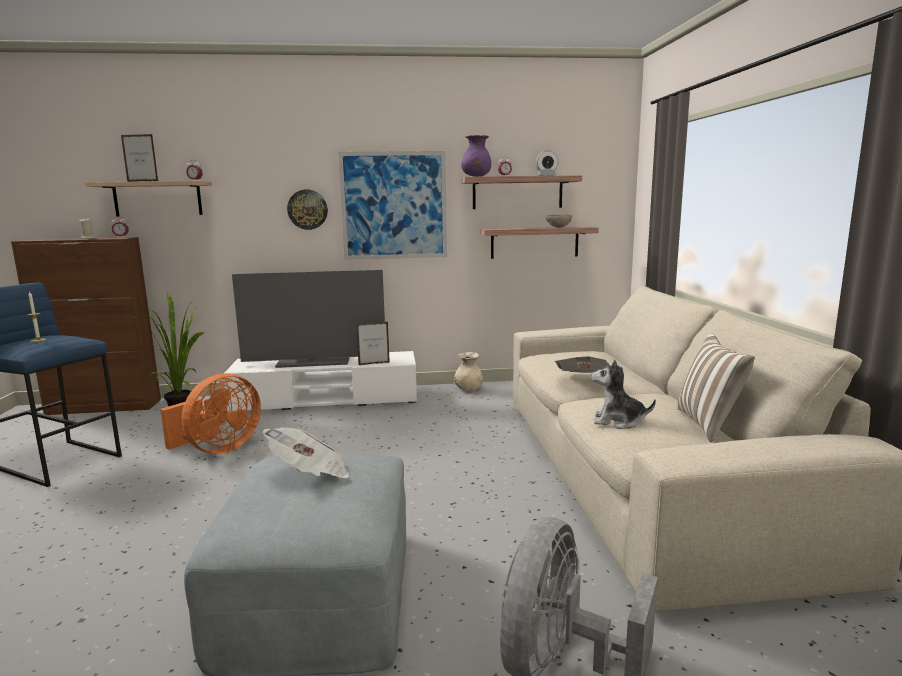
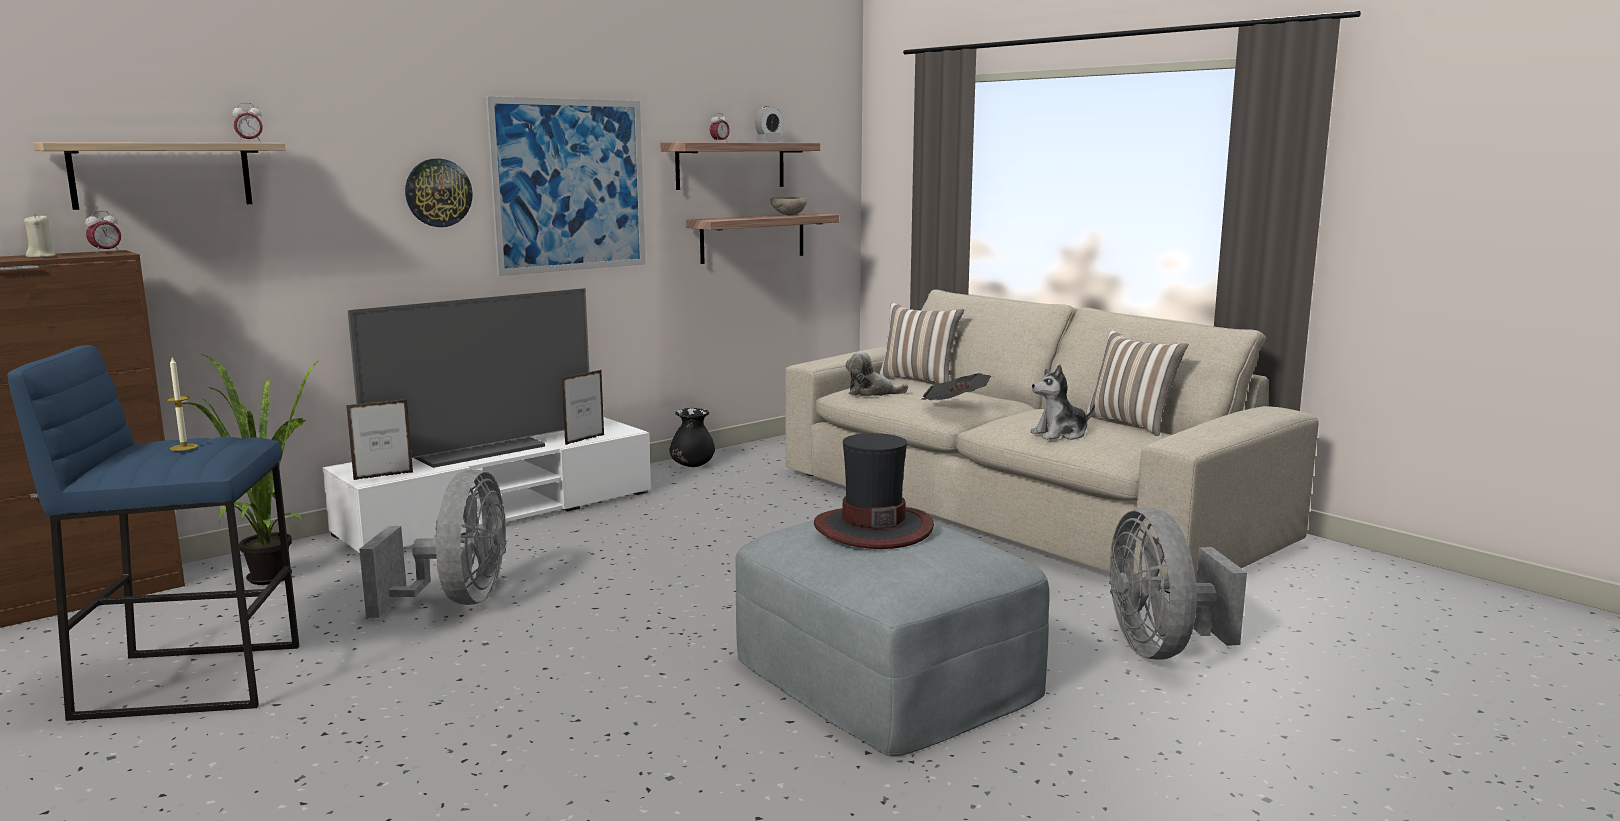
camera: 35 degrees left, 0 degrees up
picture frame [121,134,158,182] -> picture frame moved to [346,399,413,480]
orange fan [160,373,261,454] -> grey fan [359,469,507,618]
newspaper [263,427,349,478] -> hat [814,433,934,549]
beige vase [454,352,483,391] -> black vase [670,408,715,467]
purple vase [461,135,491,177] -> none
none -> plush toy [846,351,908,396]
none -> pillow [879,303,964,384]

